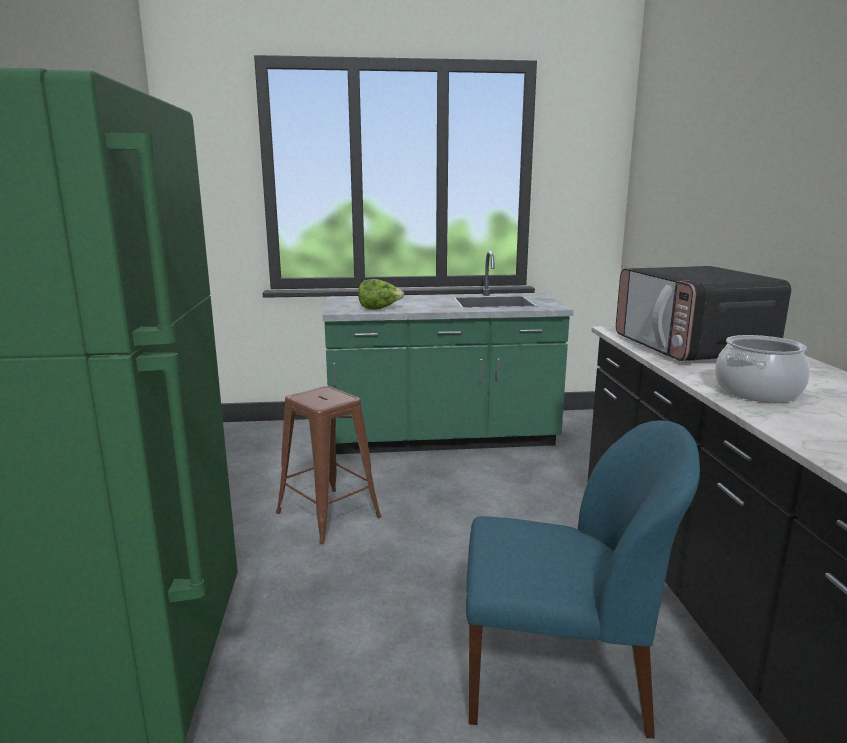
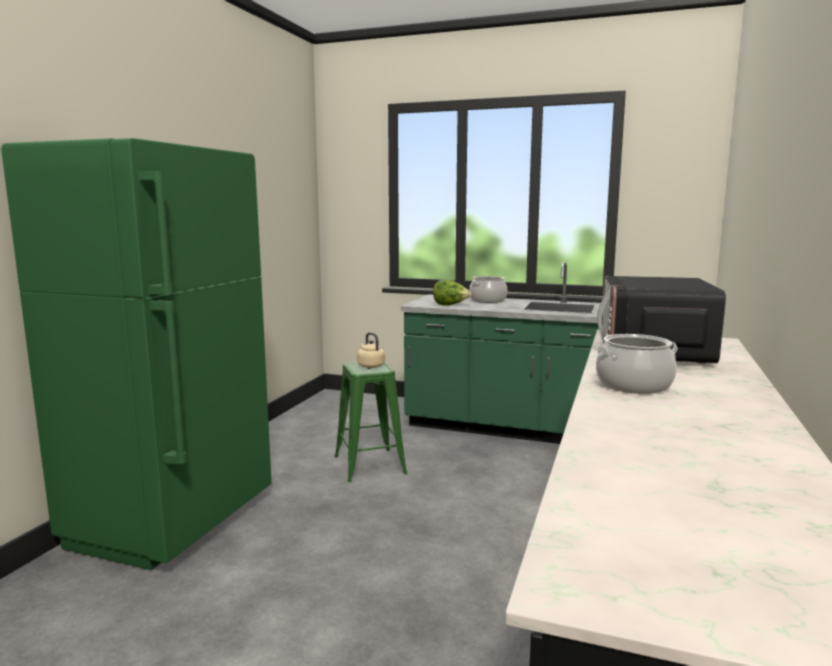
camera: 25 degrees right, 5 degrees down
brown stool [276,386,382,544] -> green stool [334,362,408,482]
blue chair [466,421,700,739] -> none
none -> beige kettle [357,332,385,368]
none -> cooking pot [469,276,507,303]

